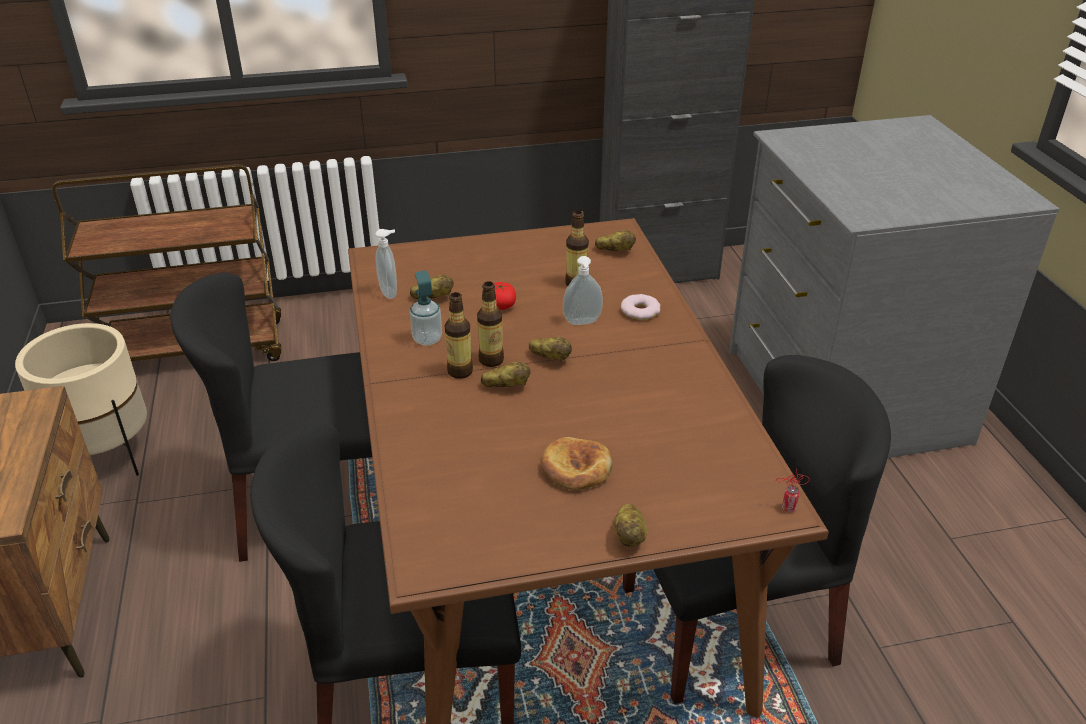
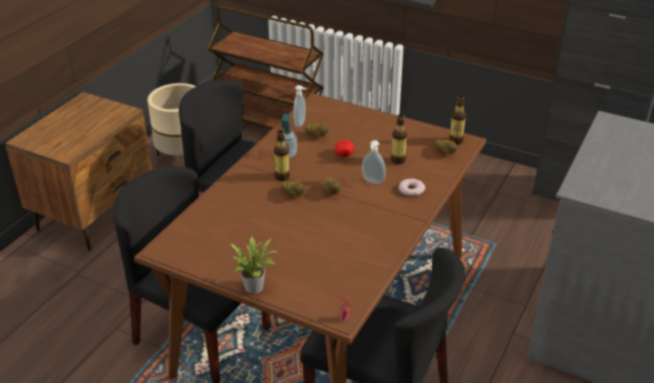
camera: 40 degrees right, 0 degrees up
bottle [477,281,504,367] -> bottle moved to [449,96,466,145]
bread [540,437,613,490] -> none
potato [615,504,647,547] -> potted plant [231,236,278,294]

